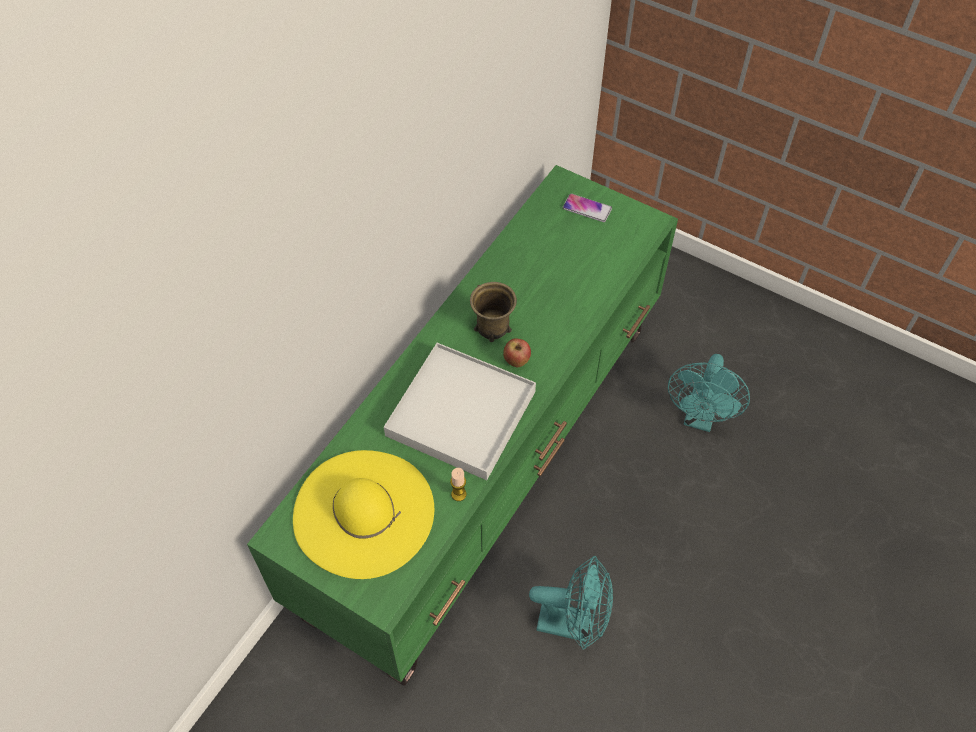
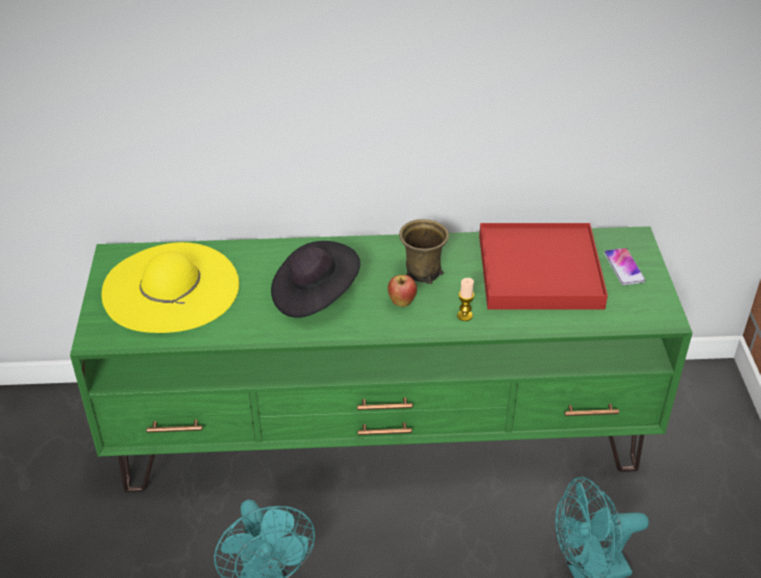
camera: 55 degrees right, 15 degrees down
white tray [384,343,536,480] -> black hat [271,241,361,318]
candle [450,468,467,501] -> candle moved to [457,278,474,321]
none -> red tray [479,223,608,309]

